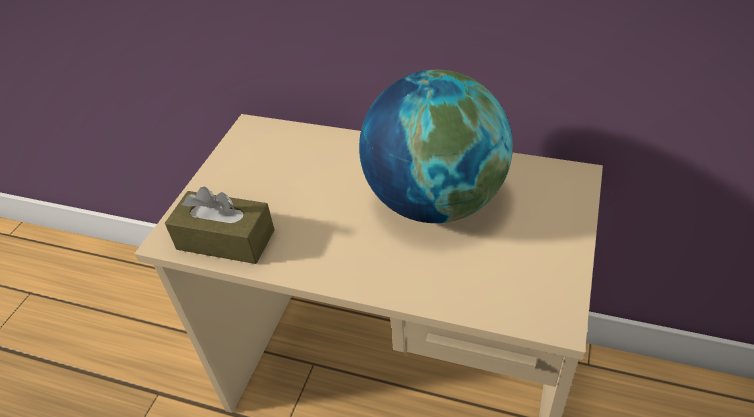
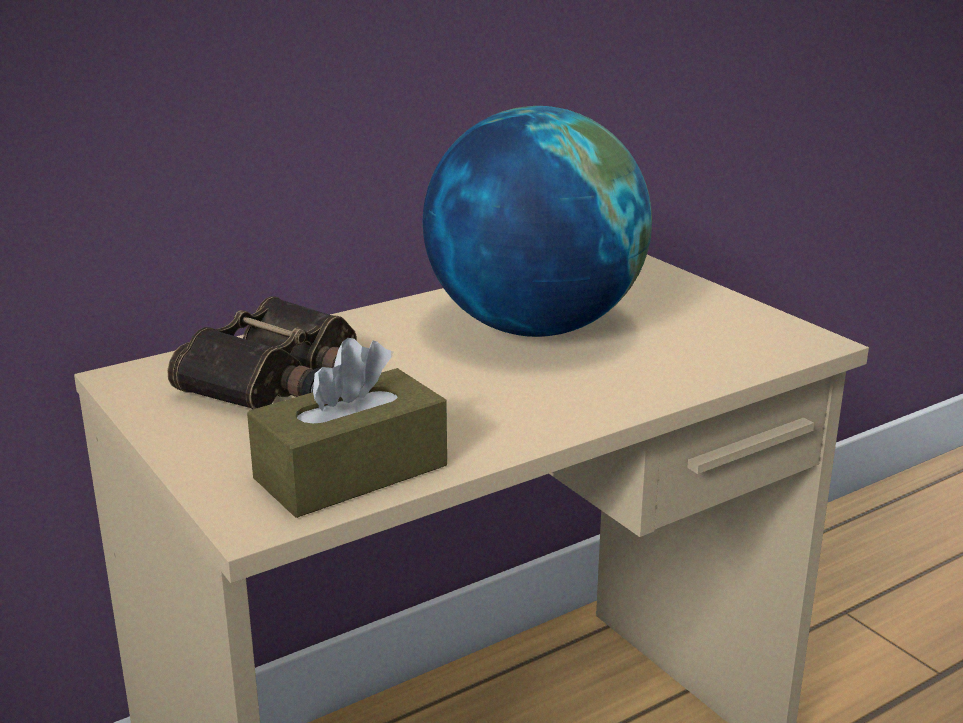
camera: 55 degrees left, 20 degrees down
none -> binoculars [167,296,357,409]

